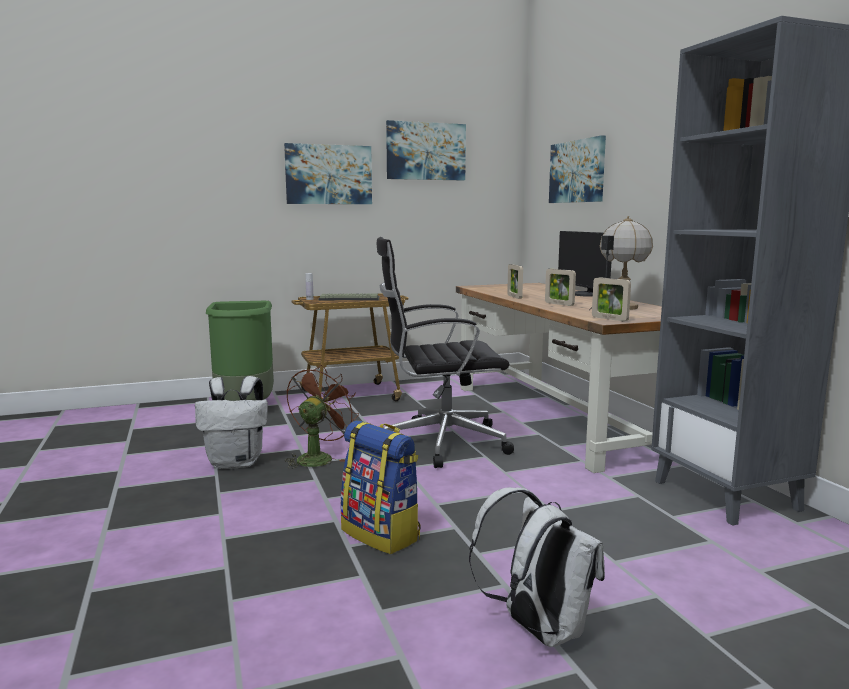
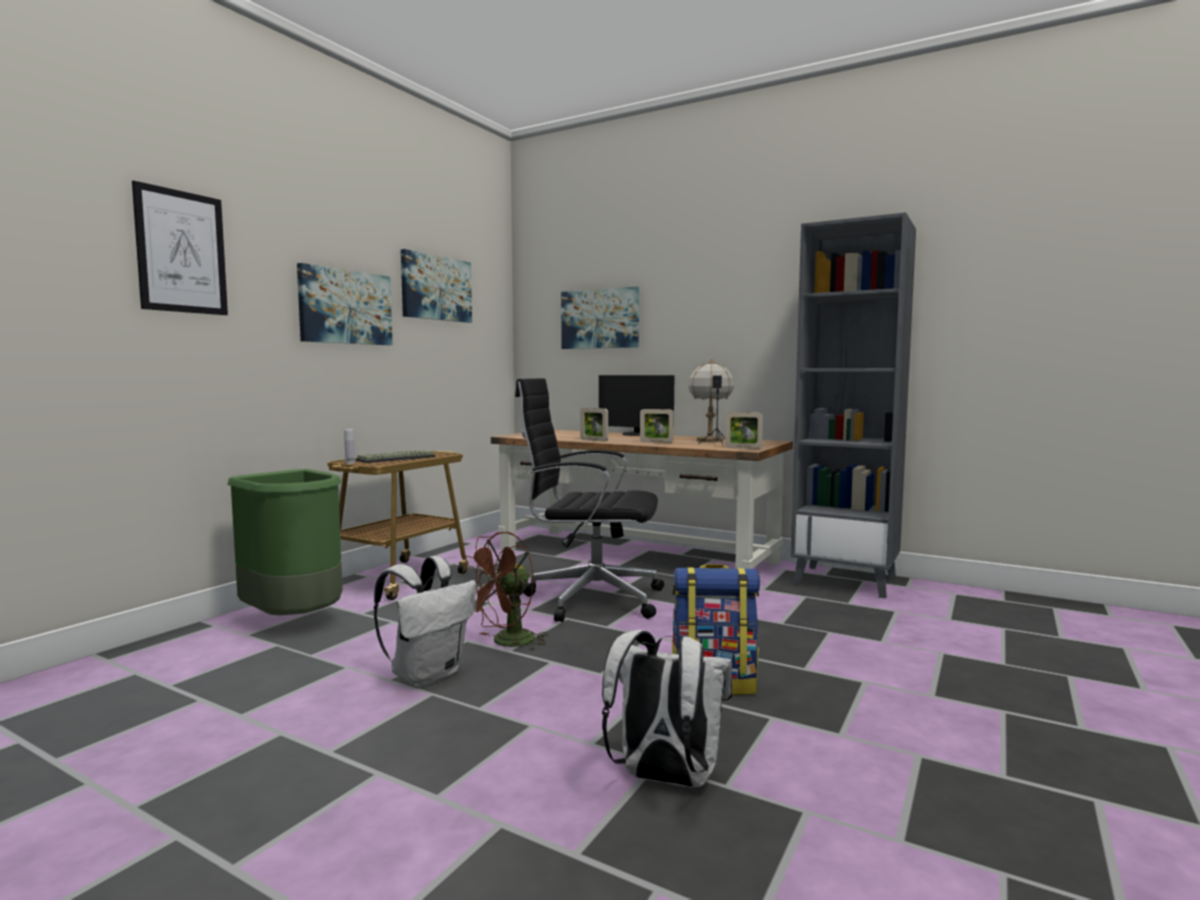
camera: 40 degrees left, 5 degrees down
brown fan [285,365,359,469] -> brown fan turned 120 degrees counterclockwise [466,532,548,651]
black office chair [377,237,514,468] -> black office chair turned 60 degrees clockwise [515,378,664,622]
white backpack [469,487,605,647] -> white backpack moved to [602,630,732,788]
none -> picture [132,181,228,315]

